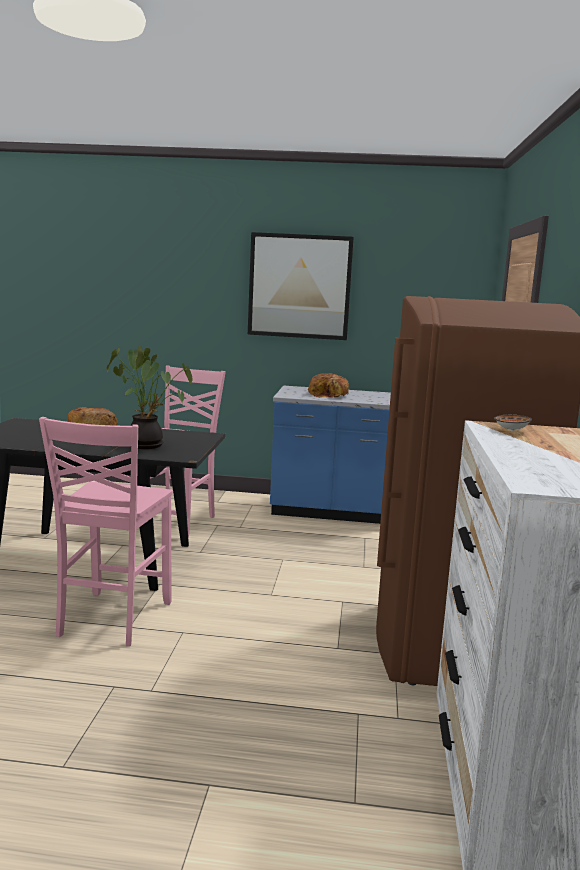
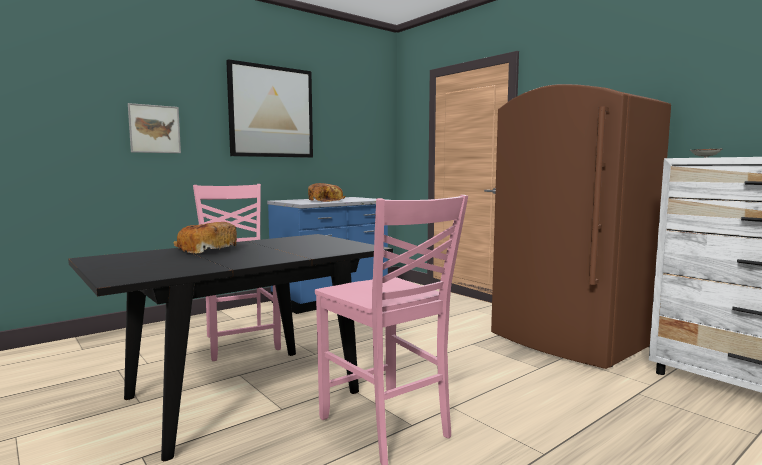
camera: 45 degrees left, 5 degrees down
potted plant [106,346,192,449] -> none
none -> picture [128,103,181,153]

